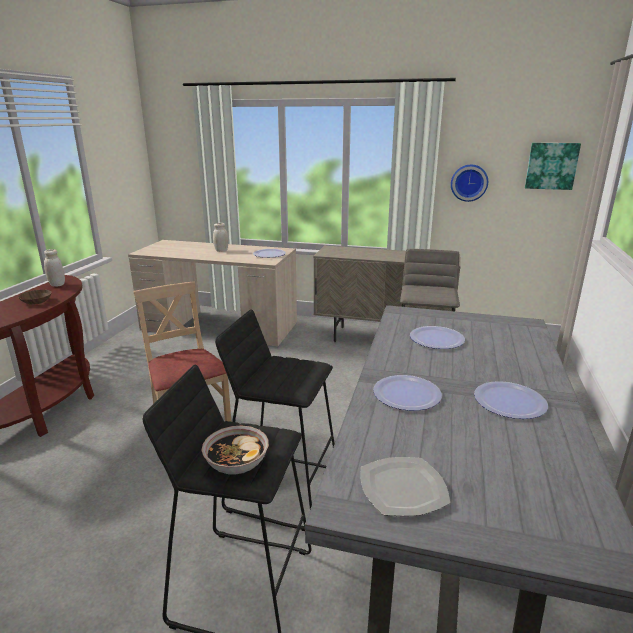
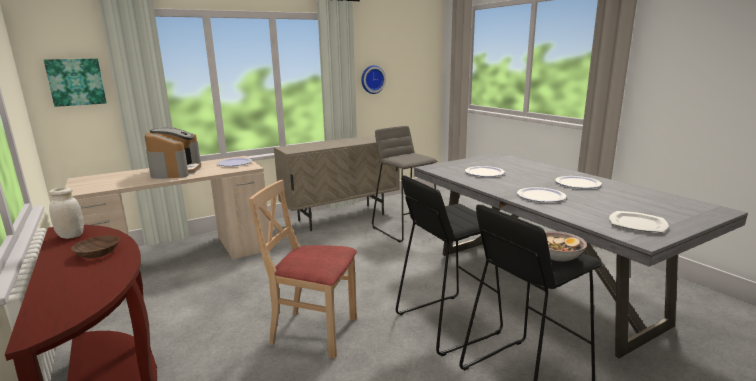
camera: 45 degrees left, 5 degrees down
white jar [213,223,228,252] -> coffee machine [145,127,201,179]
picture [525,143,581,190] -> picture moved to [44,58,107,107]

